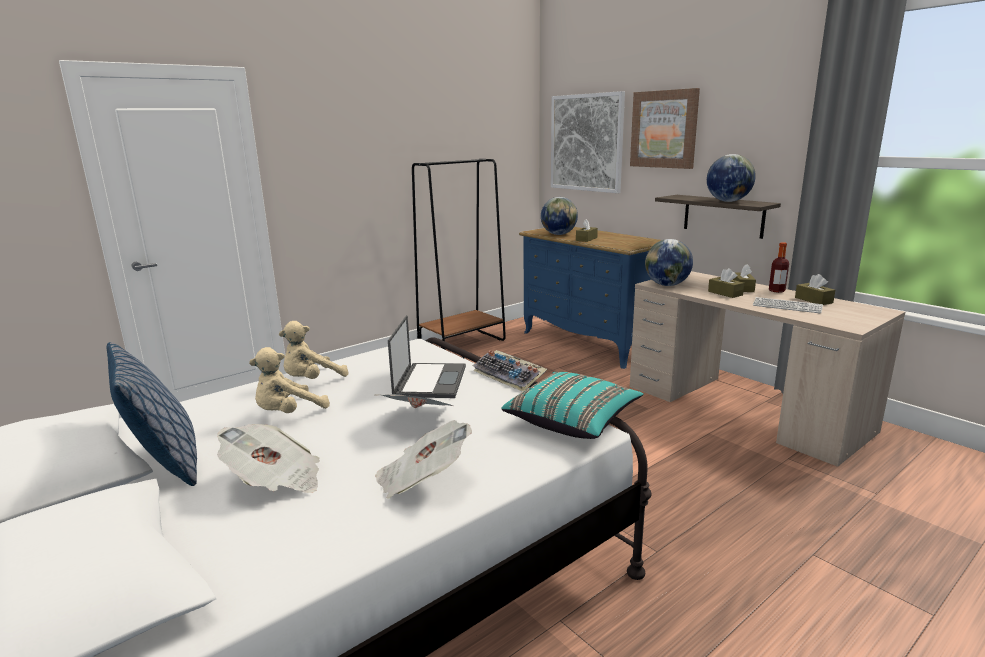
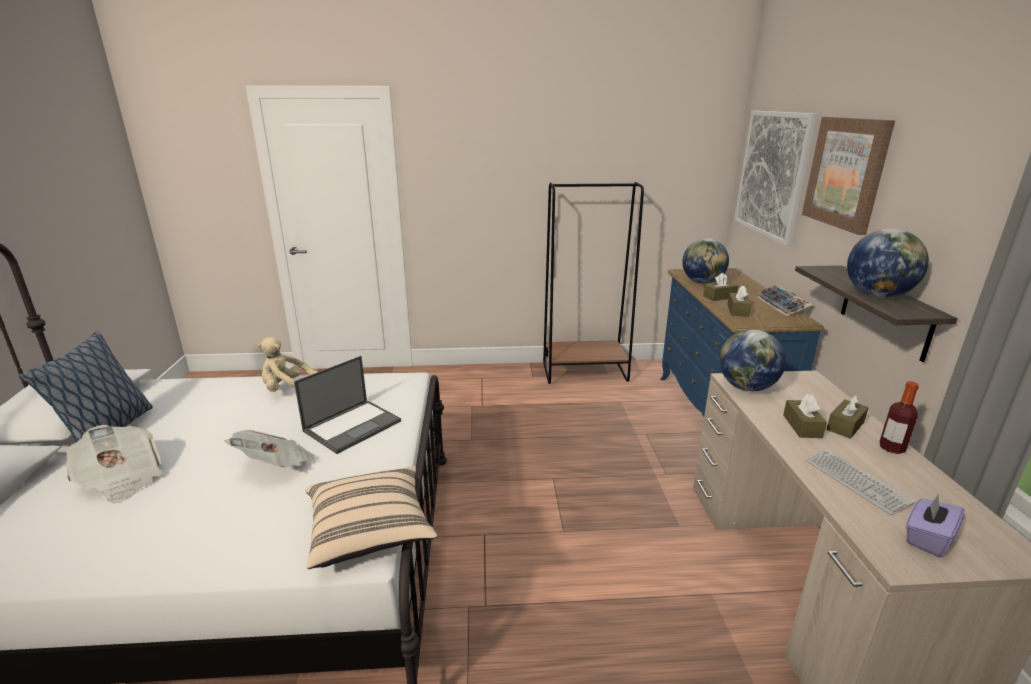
camera: 35 degrees right, 5 degrees up
beige plush toy [249,347,330,413] -> none
newspaper [375,420,472,498] -> none
keyboard [473,350,547,392] -> keyboard moved to [757,285,813,316]
turquoise pillow [502,372,643,439] -> beige pillow [305,466,437,569]
brown tissue box [795,274,835,305] -> brown tissue box moved to [727,285,751,317]
none -> purple tissue box [906,493,965,557]

